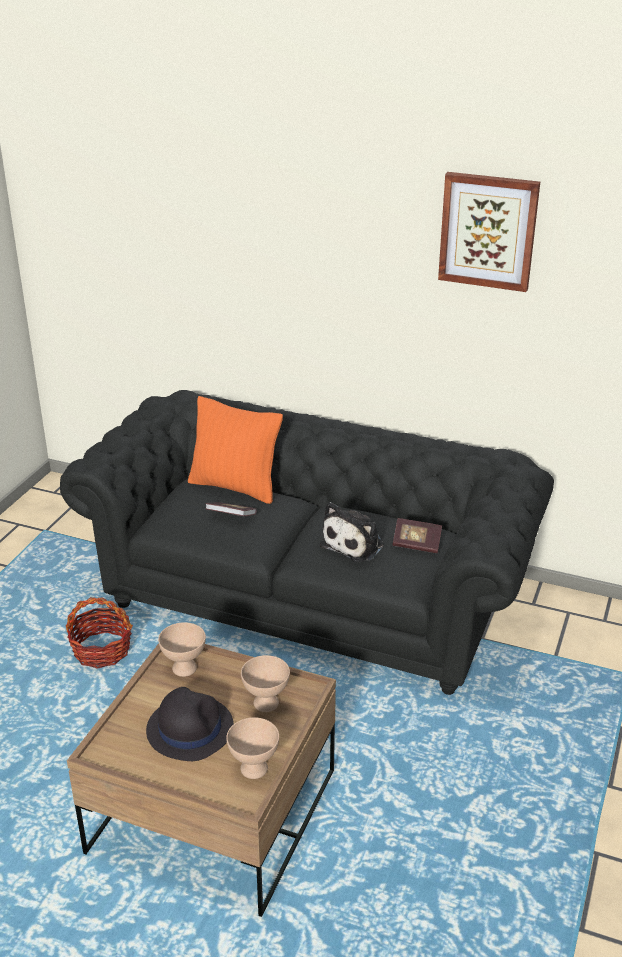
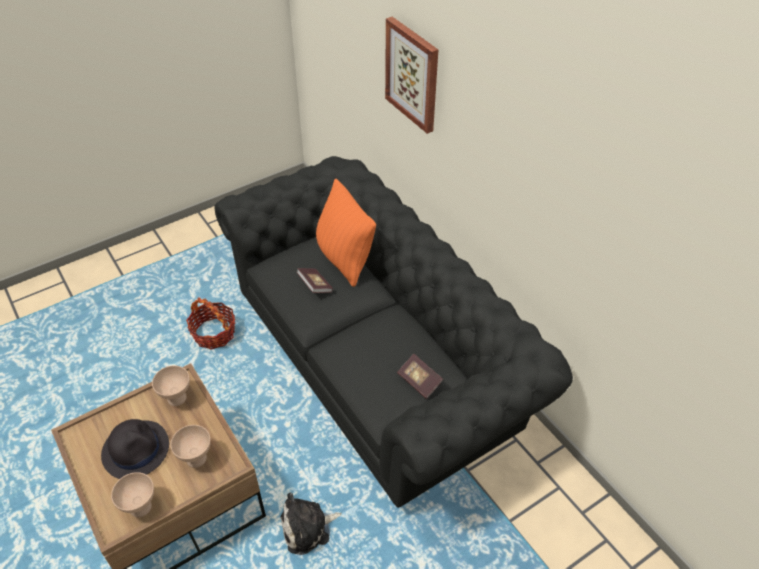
camera: 35 degrees right, 15 degrees up
plush toy [320,502,384,562] -> plush toy moved to [281,492,342,555]
picture [438,172,540,292] -> picture moved to [385,17,438,134]

